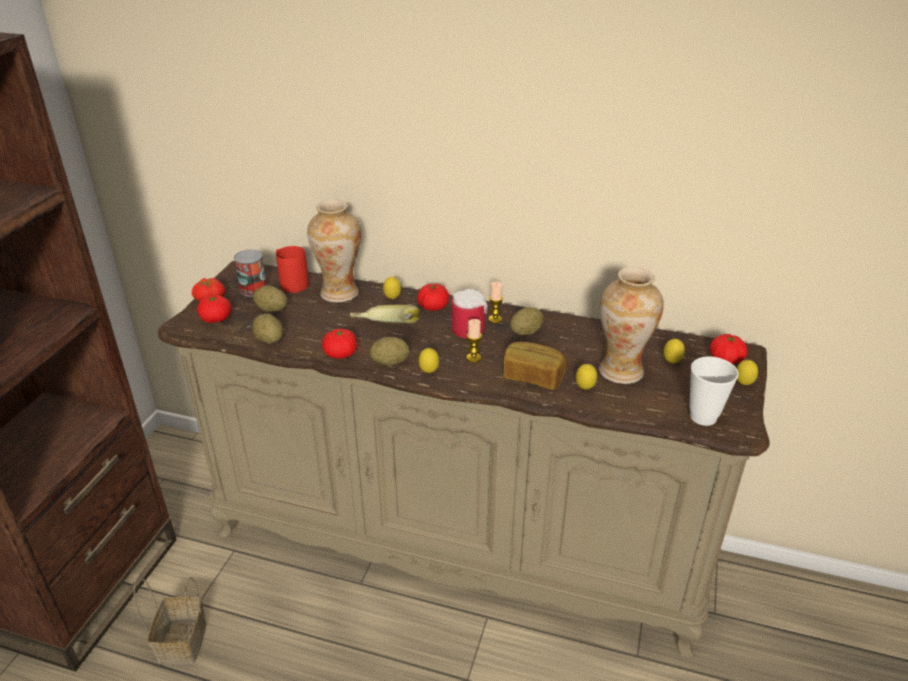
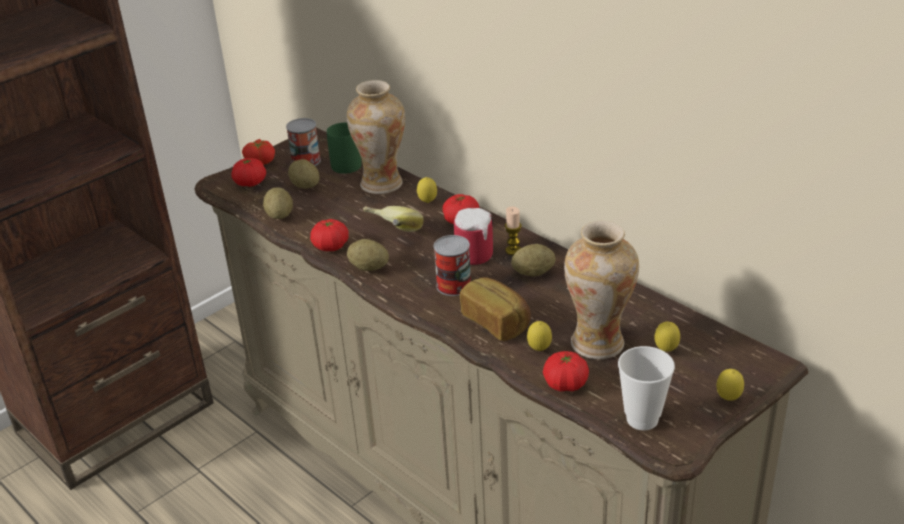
camera: 30 degrees right, 0 degrees up
basket [134,577,206,665] -> none
red mug [276,246,309,293] -> green mug [327,123,362,174]
lemon [419,348,439,373] -> none
candle [466,319,482,363] -> can [434,235,471,296]
tomato [710,334,747,364] -> tomato moved to [543,351,589,392]

